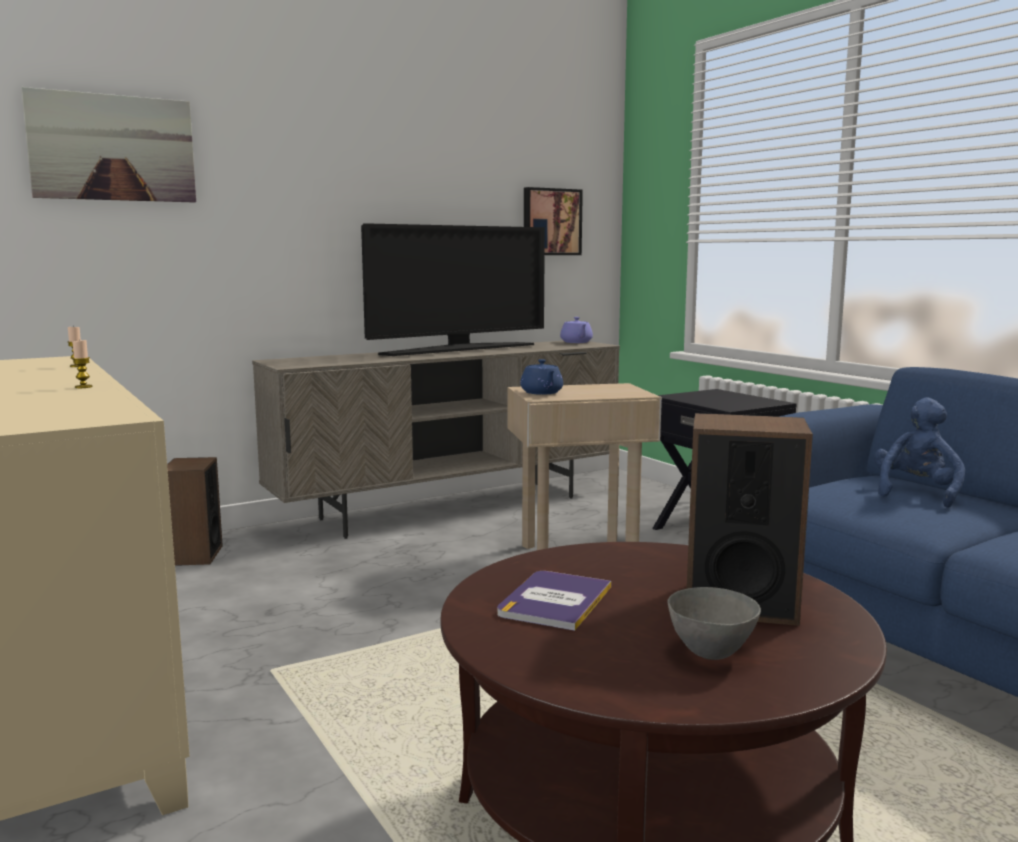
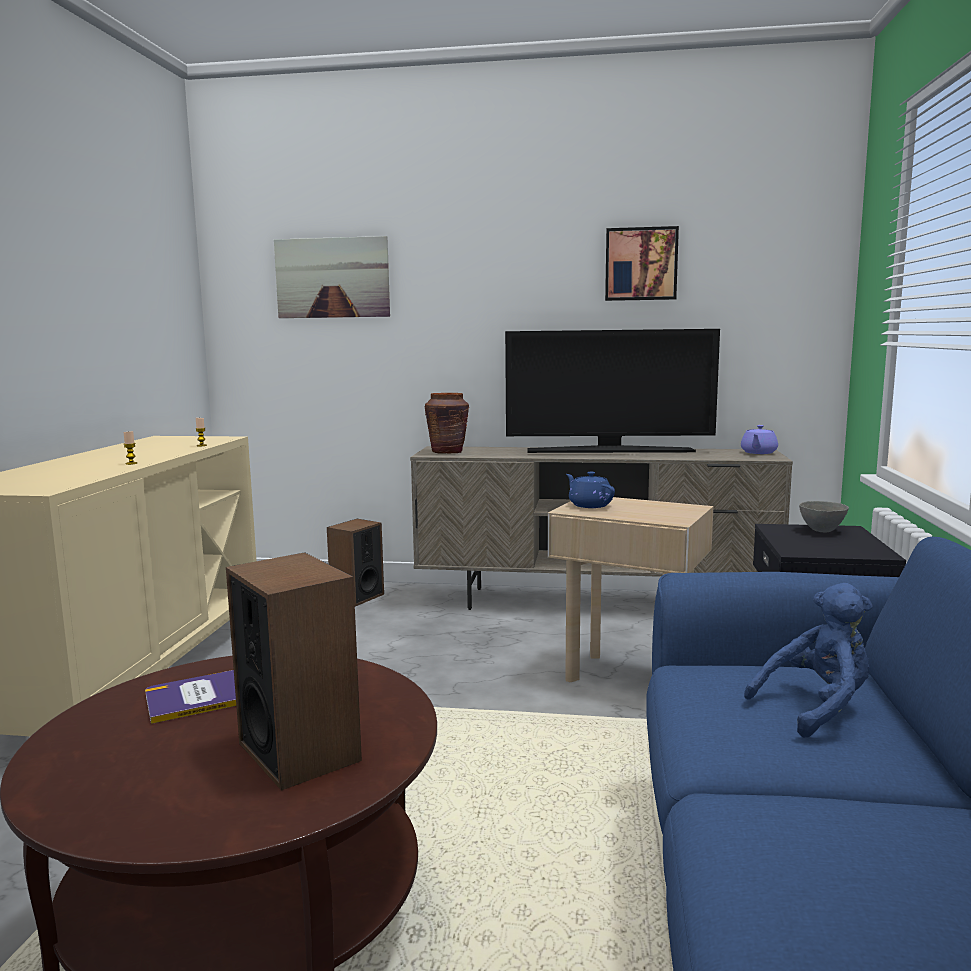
camera: 40 degrees right, 0 degrees up
blue teapot [520,359,563,395] -> blue teapot turned 120 degrees clockwise [566,472,615,508]
picture [524,187,583,255] -> picture moved to [605,226,679,301]
grey bowl [667,587,761,660] -> grey bowl moved to [799,501,849,532]
none -> brown vase [425,393,469,454]

